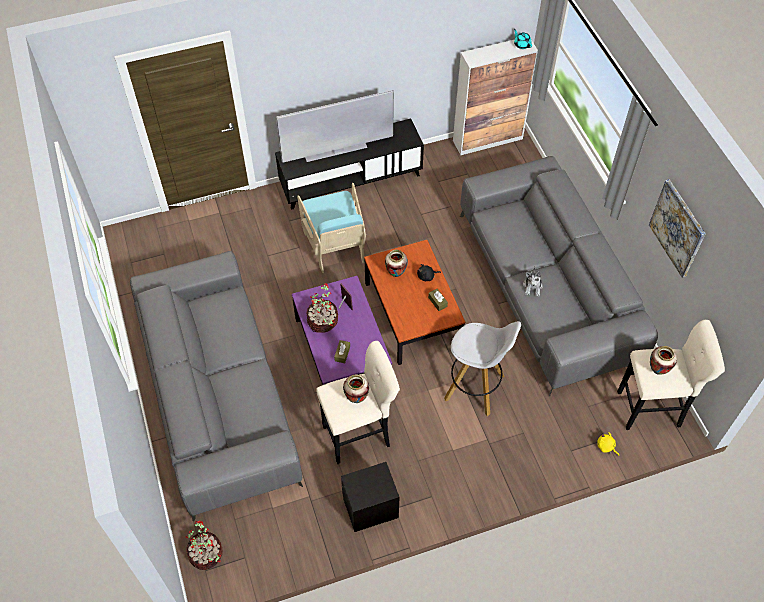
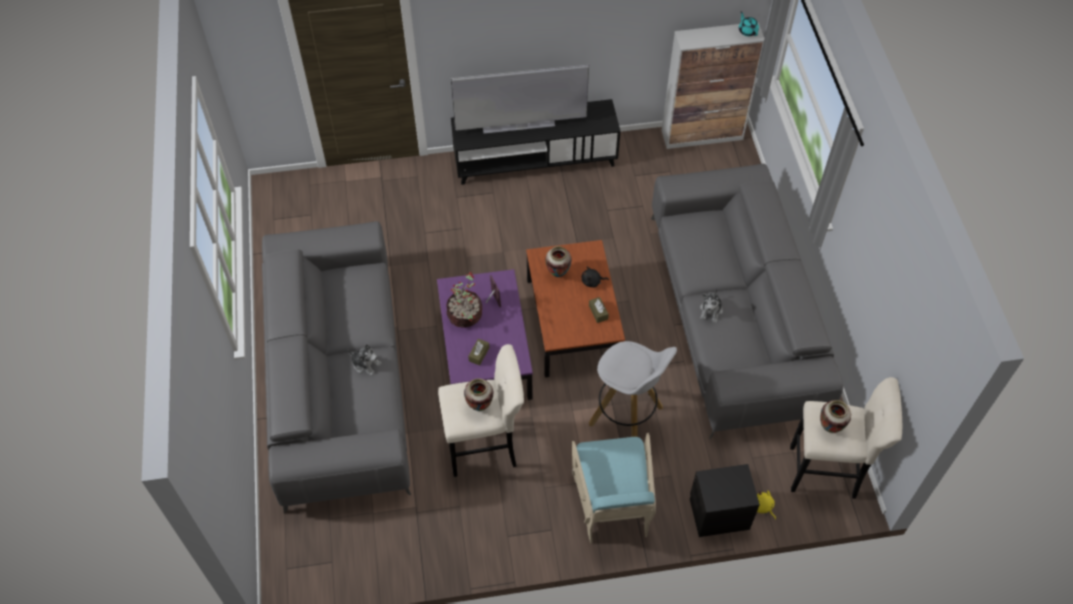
camera: 10 degrees right, 0 degrees up
potted plant [186,520,222,570] -> none
turquoise armchair [297,183,366,273] -> turquoise armchair moved to [572,433,656,543]
black nightstand [341,462,399,532] -> black nightstand moved to [690,464,760,537]
picture [649,179,706,278] -> none
none -> plush toy [347,344,381,376]

